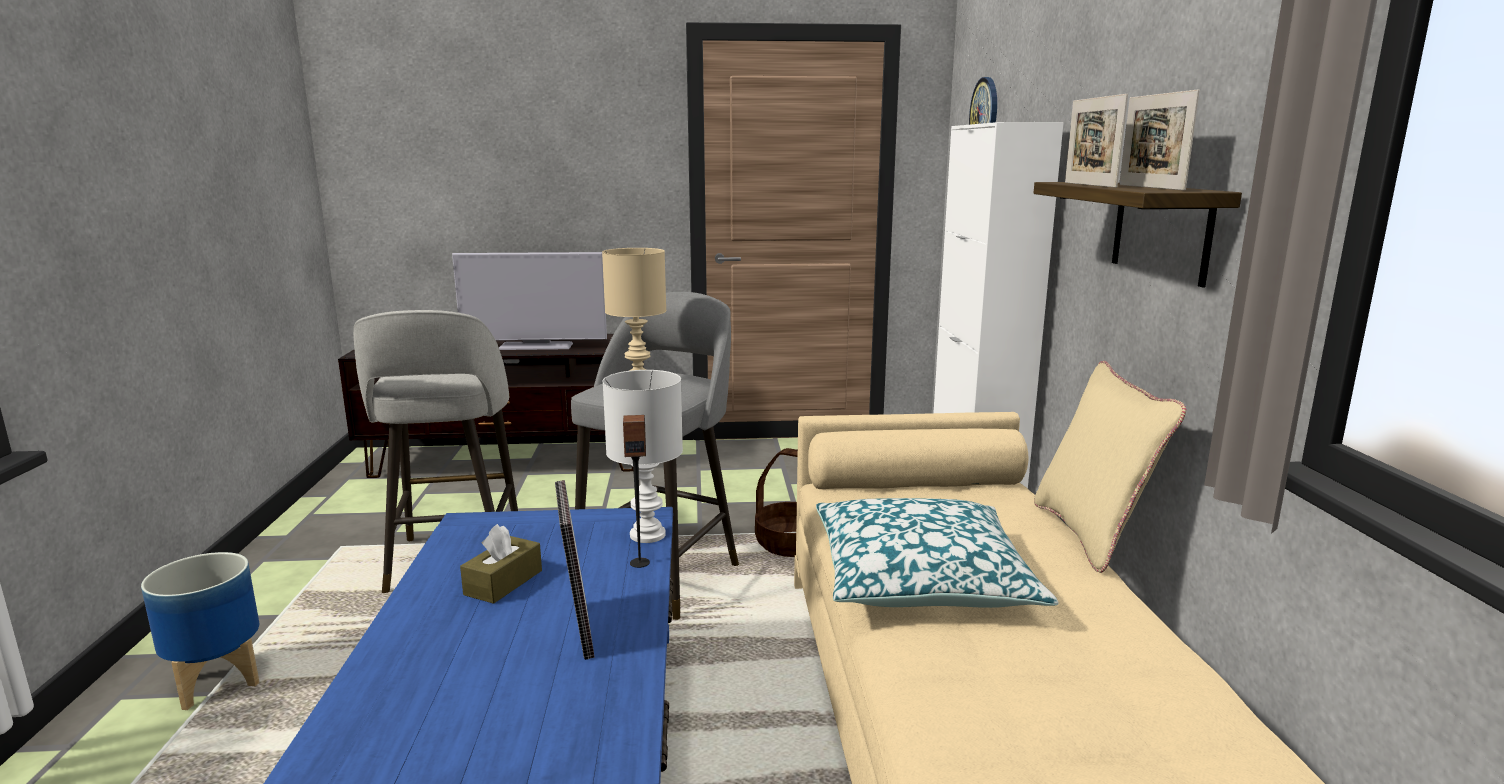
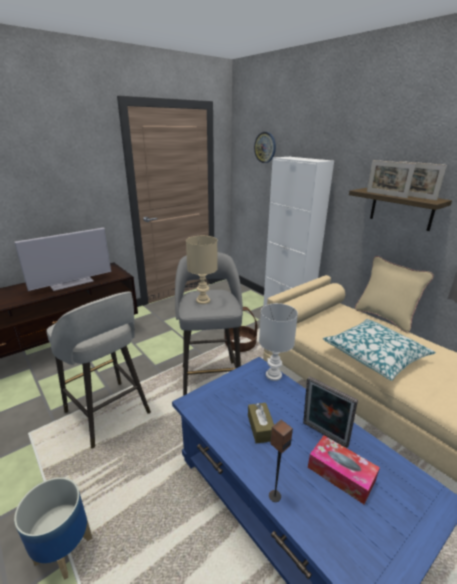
camera: 35 degrees left, 10 degrees up
speaker [623,415,650,568] -> speaker moved to [269,420,293,502]
none -> tissue box [308,435,380,504]

